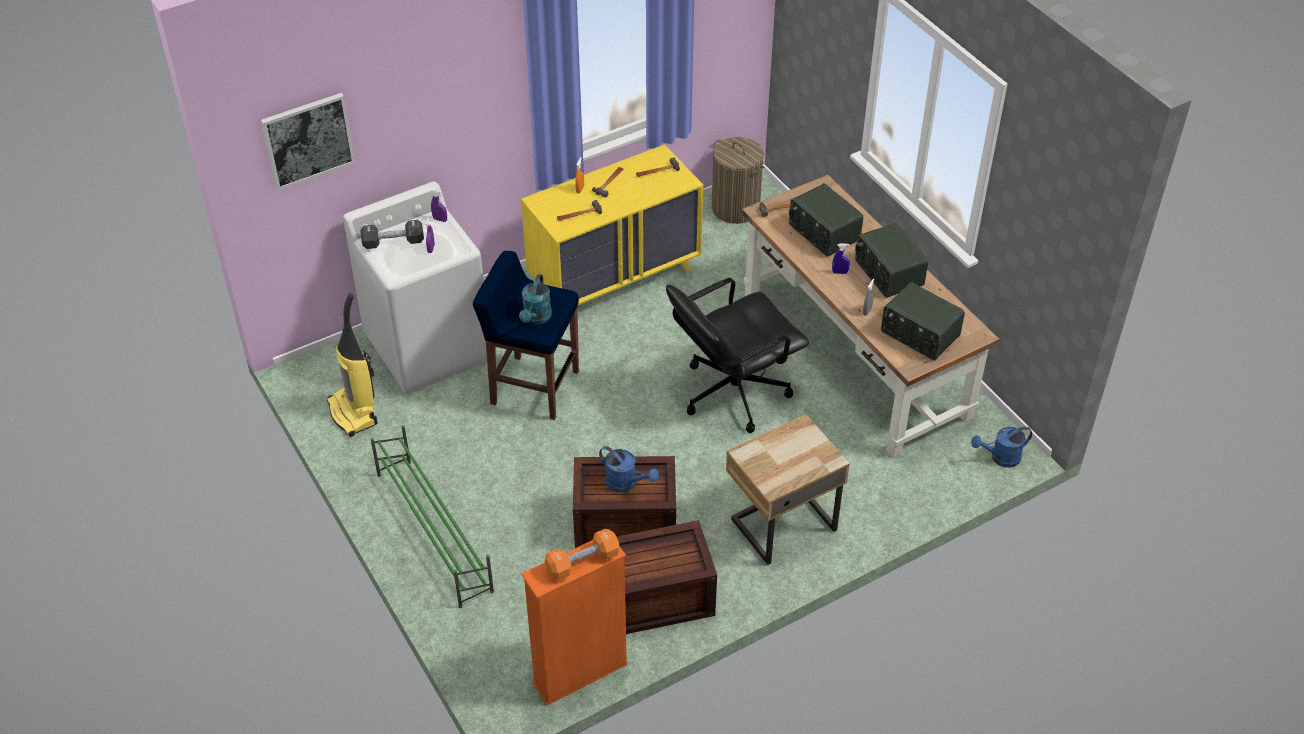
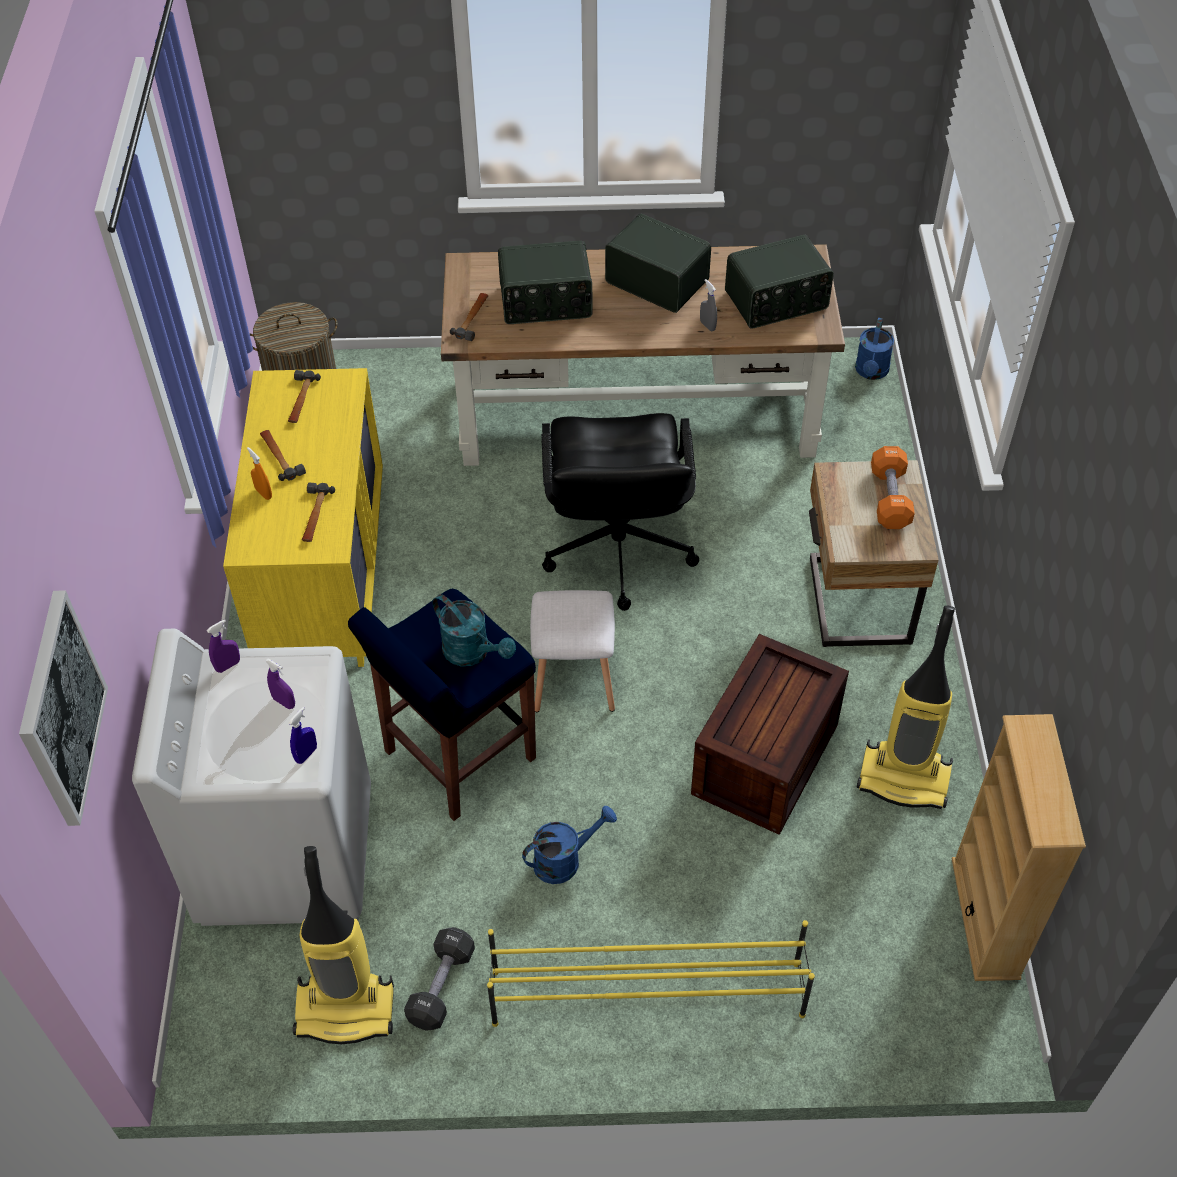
camera: 60 degrees left, 5 degrees up
black dumbbell [360,220,424,249] -> black dumbbell moved to [404,927,475,1031]
green shoe rack [371,425,494,608] -> yellow shoe rack [487,920,815,1027]
orange bookcase [521,540,628,705] -> beige bookcase [952,714,1086,981]
orange dumbbell [545,529,620,580] -> orange dumbbell moved to [871,446,915,529]
blue watering can [599,446,659,492] -> blue watering can moved to [522,806,617,884]
crate [616,520,717,634] -> vacuum cleaner [857,605,955,809]
blue spray bottle [832,243,850,274] -> blue spray bottle moved to [288,707,317,764]
radio [855,223,928,298] -> radio turned 150 degrees counterclockwise [605,213,711,313]
none -> white stool [530,590,615,712]

